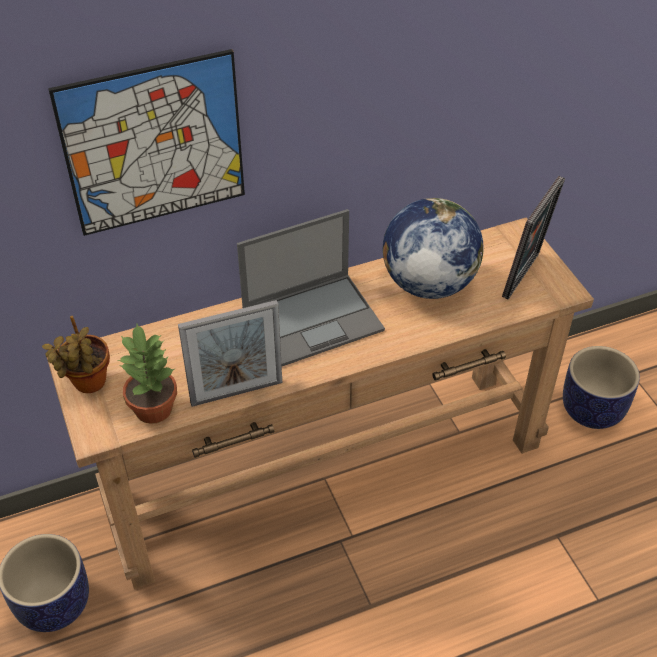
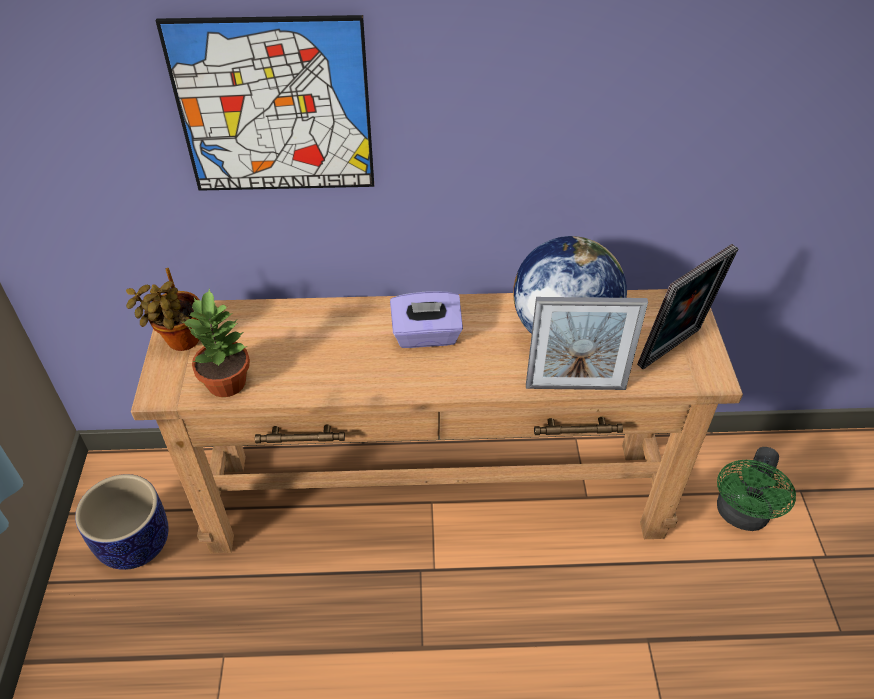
camera: 20 degrees right, 0 degrees up
picture frame [178,300,282,407] -> picture frame moved to [526,297,648,390]
laptop [237,209,385,366] -> purple tissue box [390,291,463,348]
planter [563,346,640,429] -> green fan [717,447,796,531]

